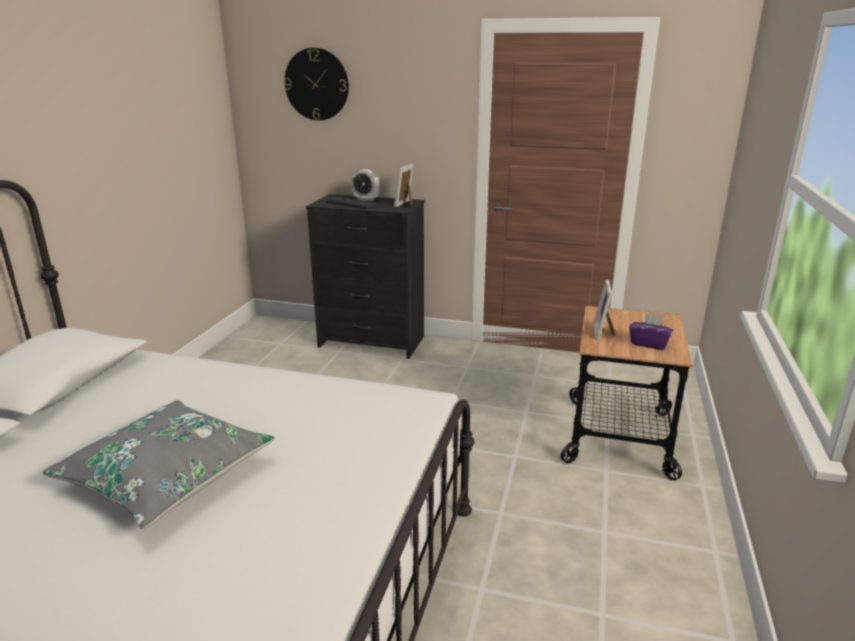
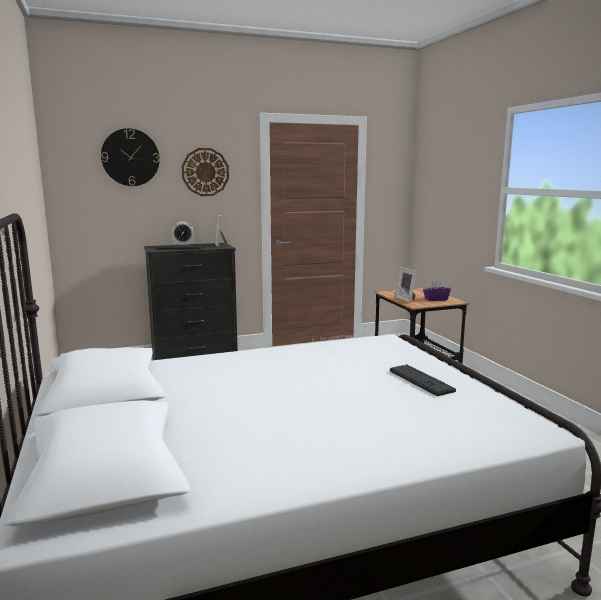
camera: 35 degrees left, 10 degrees down
grey pillow [42,400,275,529] -> none
none -> wall clock [182,148,229,196]
none -> keyboard [390,364,456,396]

